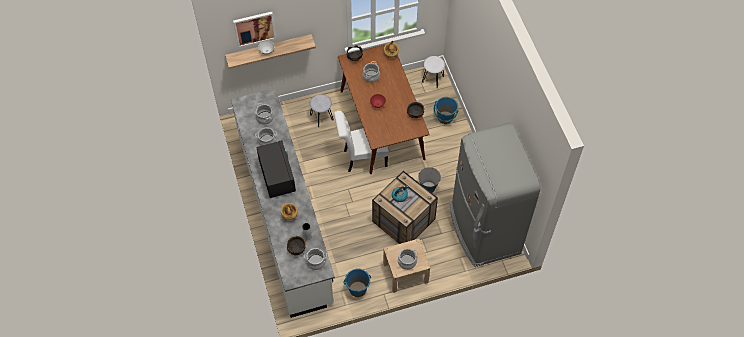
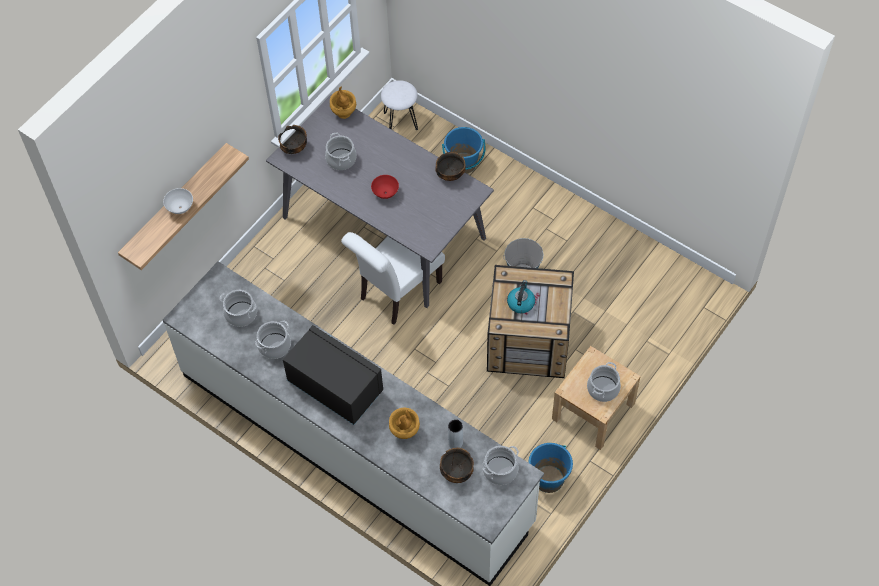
camera: 35 degrees left, 0 degrees up
picture [233,12,276,47] -> none
grey stool [310,94,333,127] -> none
brown dining table [338,44,430,174] -> grey dining table [266,95,494,308]
grey fridge [450,123,540,267] -> none

